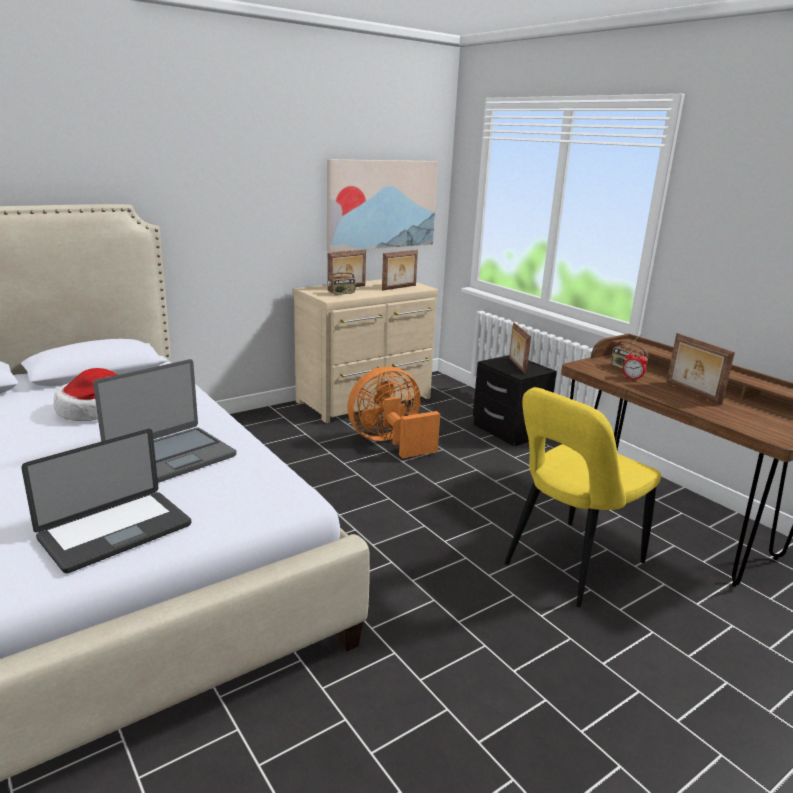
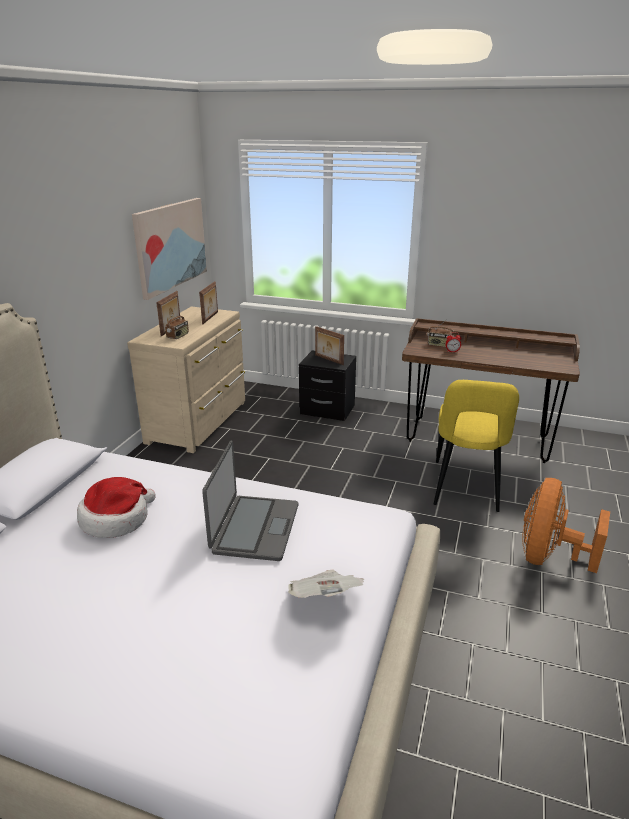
camera: 35 degrees left, 5 degrees up
laptop [21,429,191,573] -> newspaper [288,570,364,598]
orange fan [347,367,440,458] -> orange fan moved to [522,478,610,573]
picture frame [666,333,735,405] -> none

